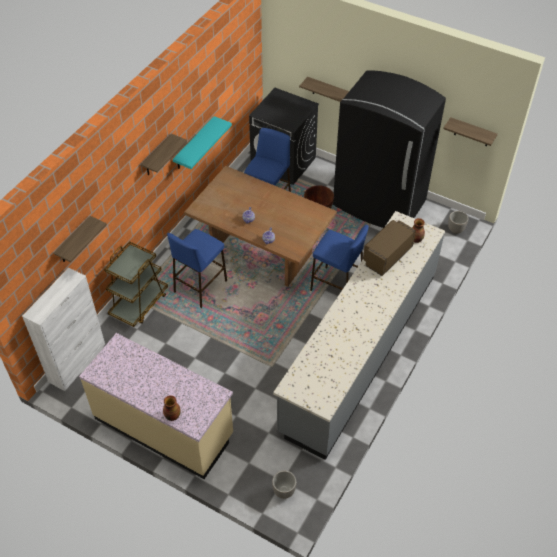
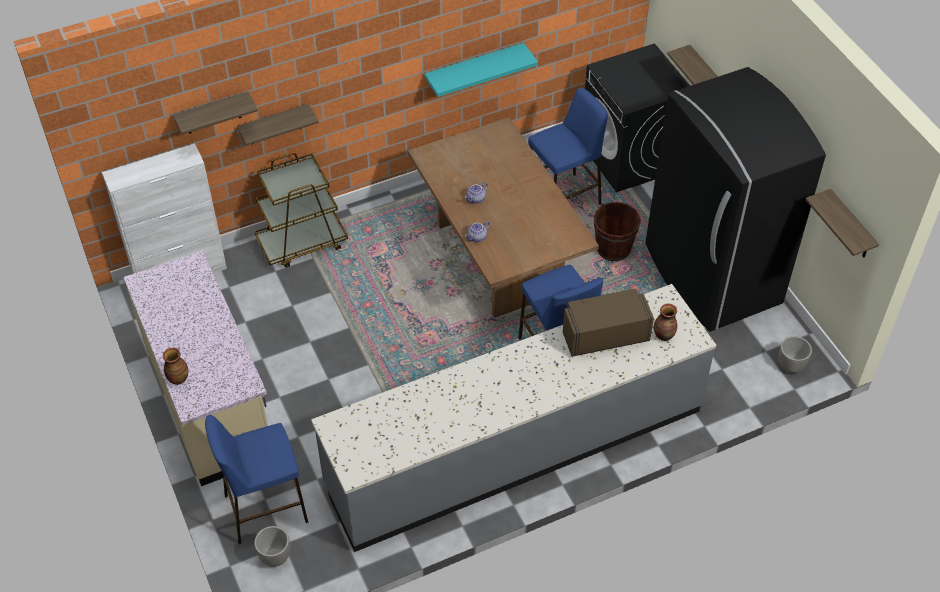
camera: 35 degrees right, 0 degrees up
shelf [141,134,187,175] -> shelf moved to [237,104,319,146]
blue stool [167,229,227,308] -> blue stool moved to [205,415,308,544]

